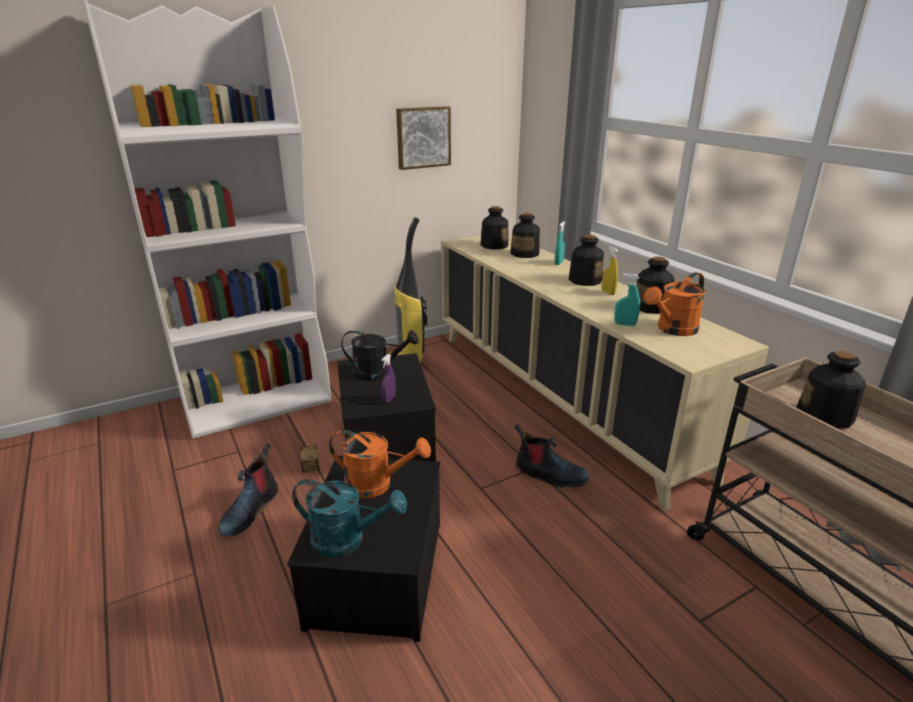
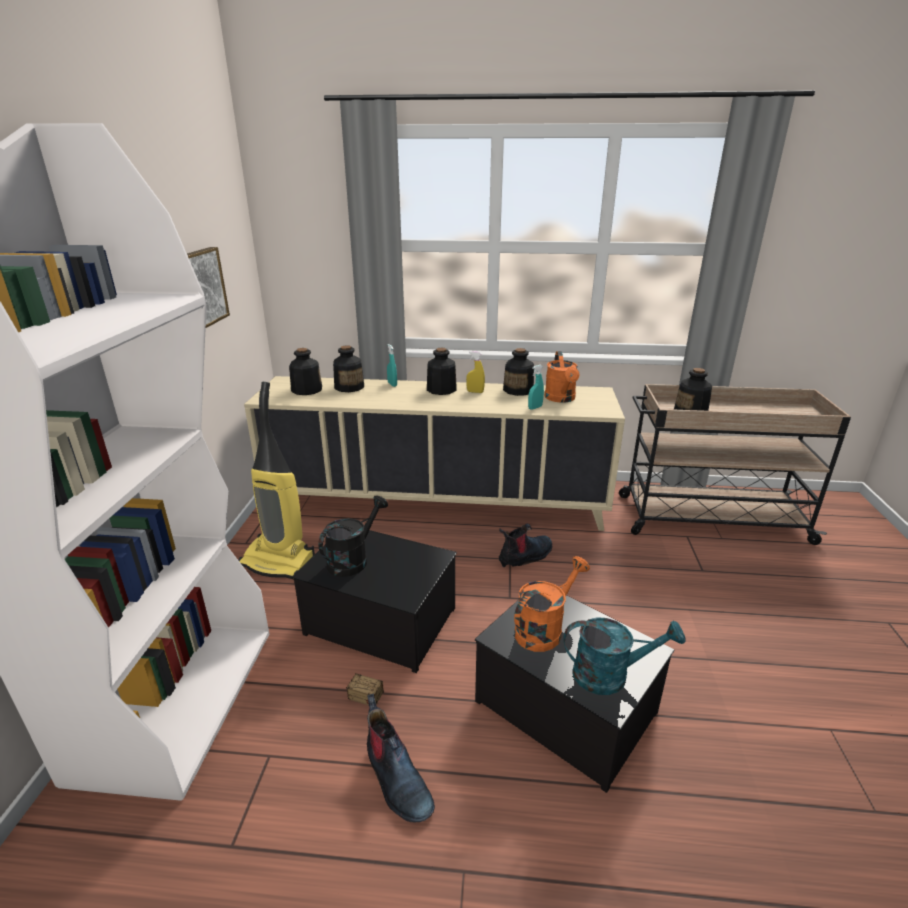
camera: 55 degrees left, 0 degrees up
turquoise watering can [292,479,407,558] -> turquoise watering can turned 45 degrees clockwise [563,617,686,695]
purple spray bottle [381,354,396,403] -> none

